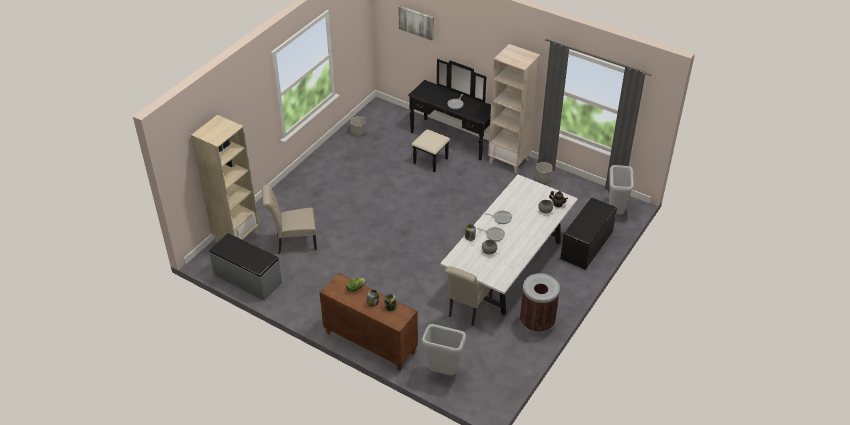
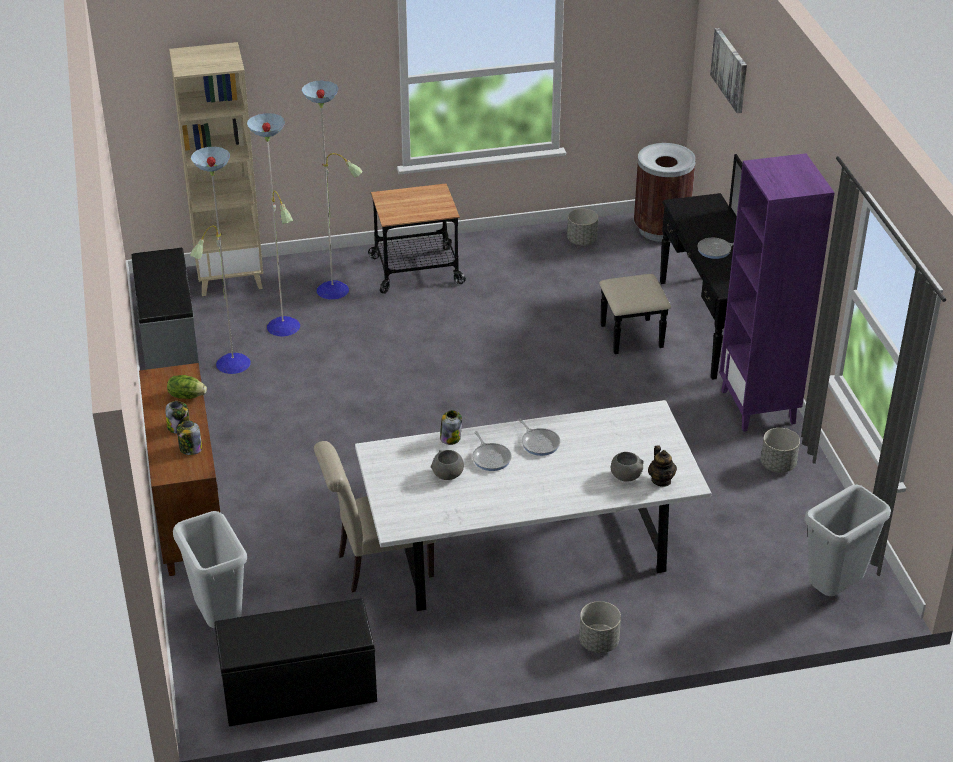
camera: 45 degrees right, 5 degrees down
beige chair [262,185,317,254] -> floor lamp [190,80,362,374]
beige bookcase [488,44,540,174] -> purple bookcase [719,153,835,432]
brown trash can [520,273,560,333] -> brown trash can moved to [634,143,696,242]
black bench [560,198,617,270] -> black bench moved to [215,598,377,727]
none -> cart [368,183,466,294]
none -> grey planter [579,601,621,653]

